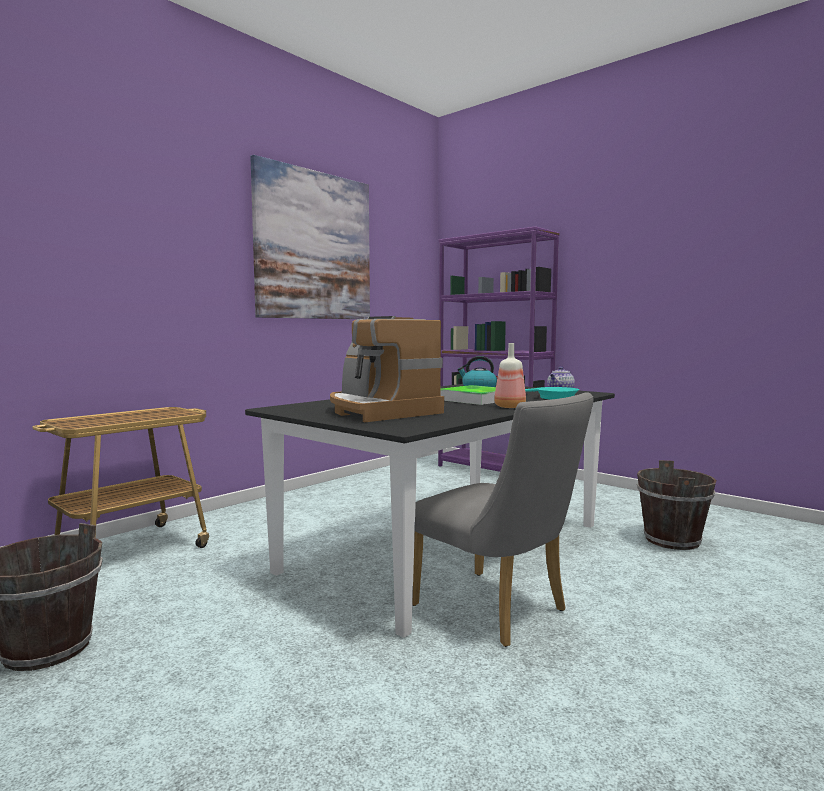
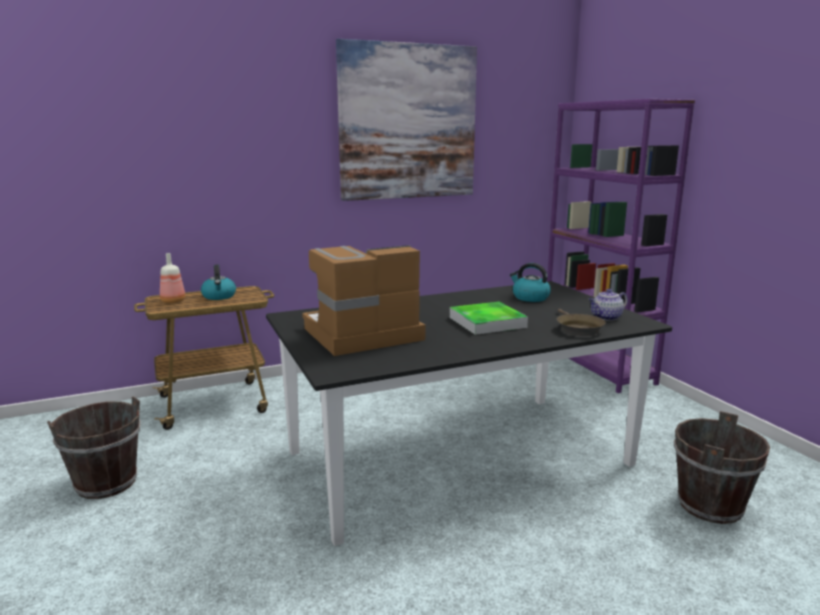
camera: 25 degrees right, 10 degrees up
coffee machine [330,316,444,422] -> coffee machine turned 75 degrees clockwise [302,245,425,356]
grey chair [412,392,593,647] -> none
bottle [494,343,526,408] -> bottle moved to [160,253,186,304]
turquoise frying pan [525,387,579,400] -> brown frying pan [557,309,606,336]
none -> kettle [201,265,236,300]

